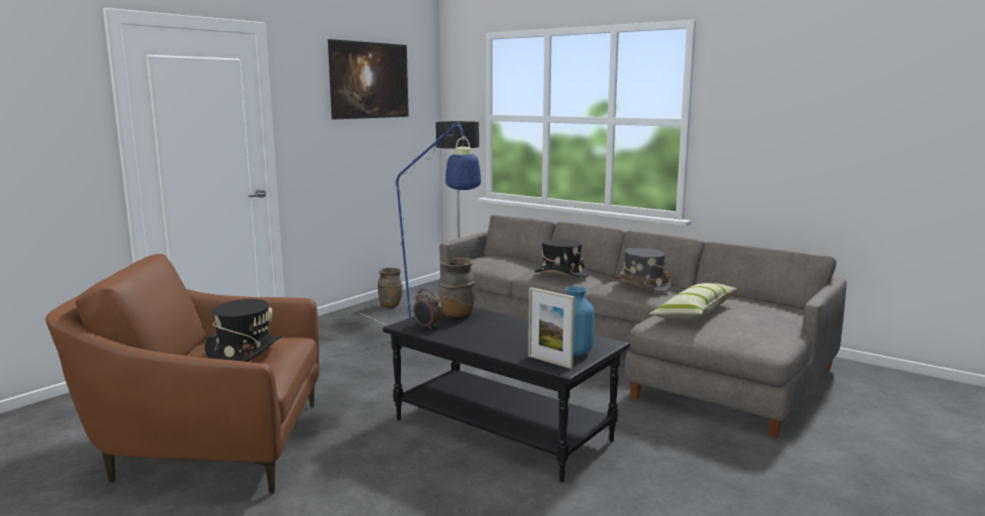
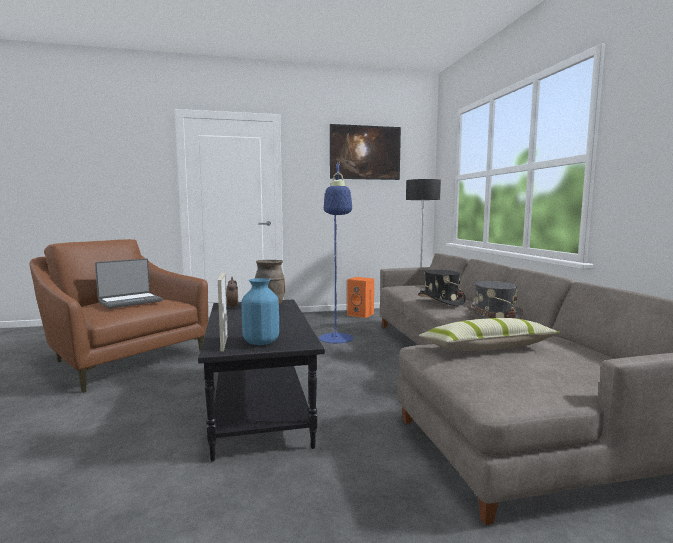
camera: 40 degrees right, 5 degrees down
black hat [205,299,281,362] -> laptop [95,258,162,308]
brown vase [378,268,403,307] -> orange speaker [347,277,374,318]

